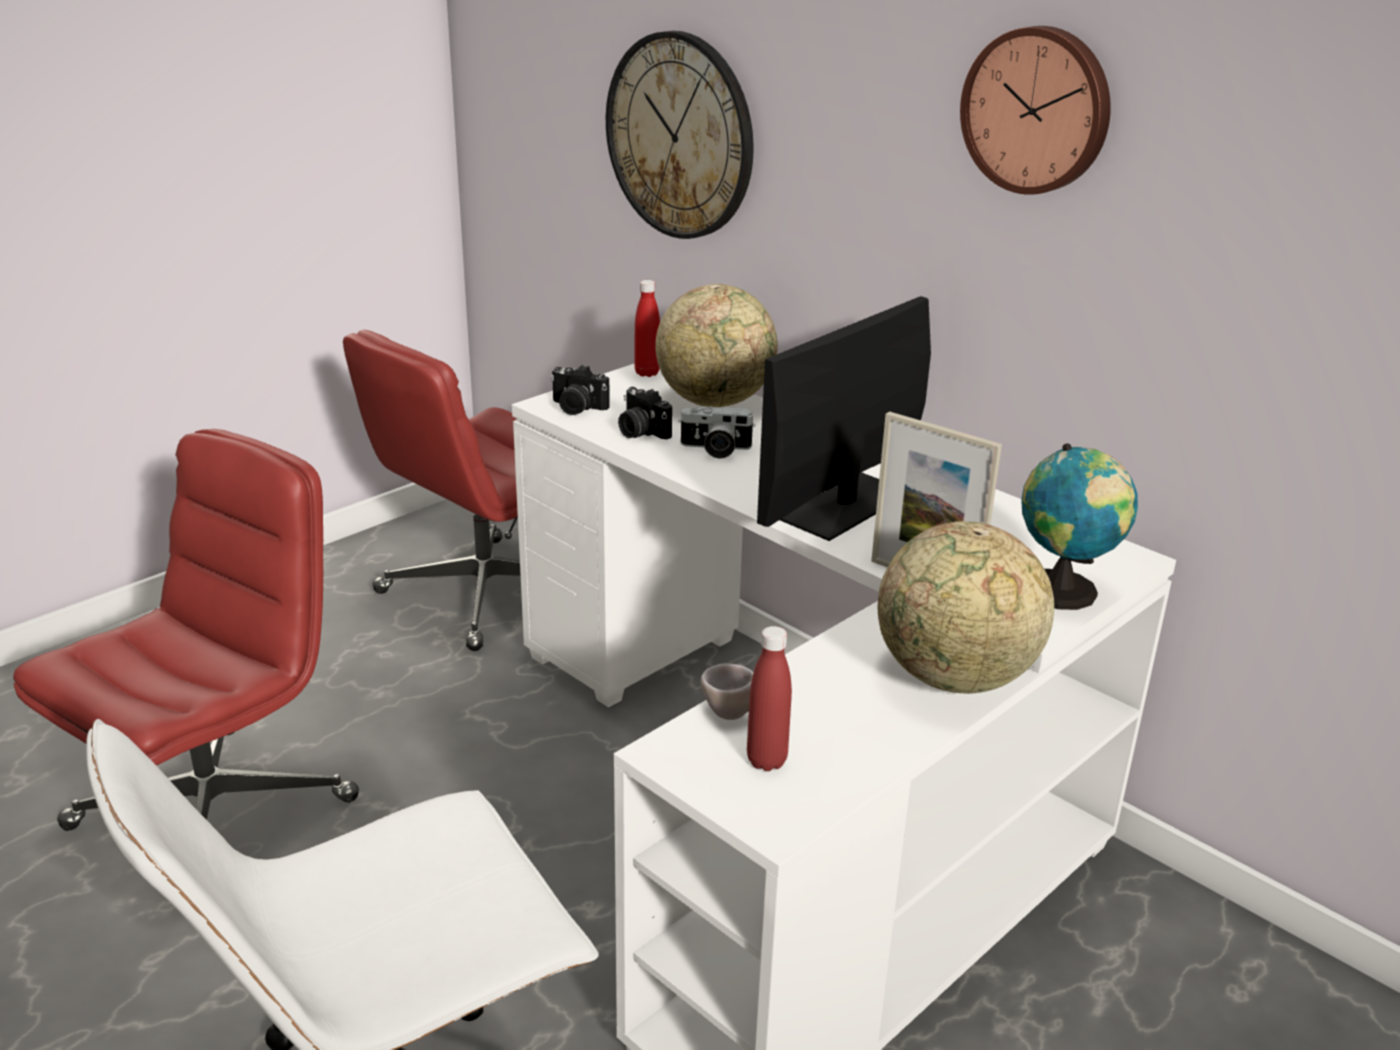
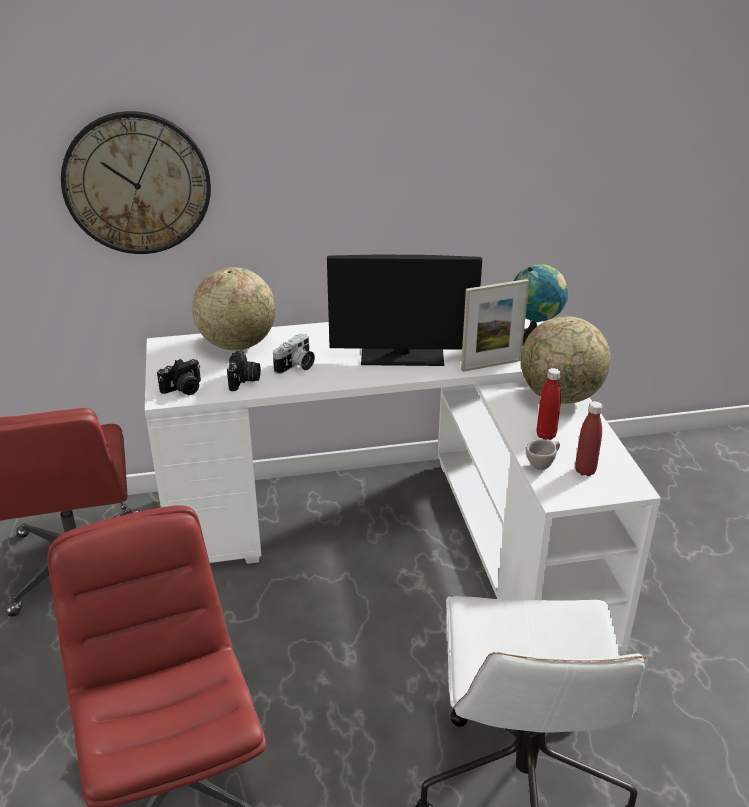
camera: 55 degrees left, 5 degrees up
camera [618,387,672,439] -> camera turned 75 degrees counterclockwise [227,350,261,391]
red bottle [634,280,660,377] -> red bottle moved to [536,368,561,440]
monitor [757,296,931,541] -> monitor turned 75 degrees counterclockwise [327,254,482,366]
wall clock [960,26,1111,195] -> none

